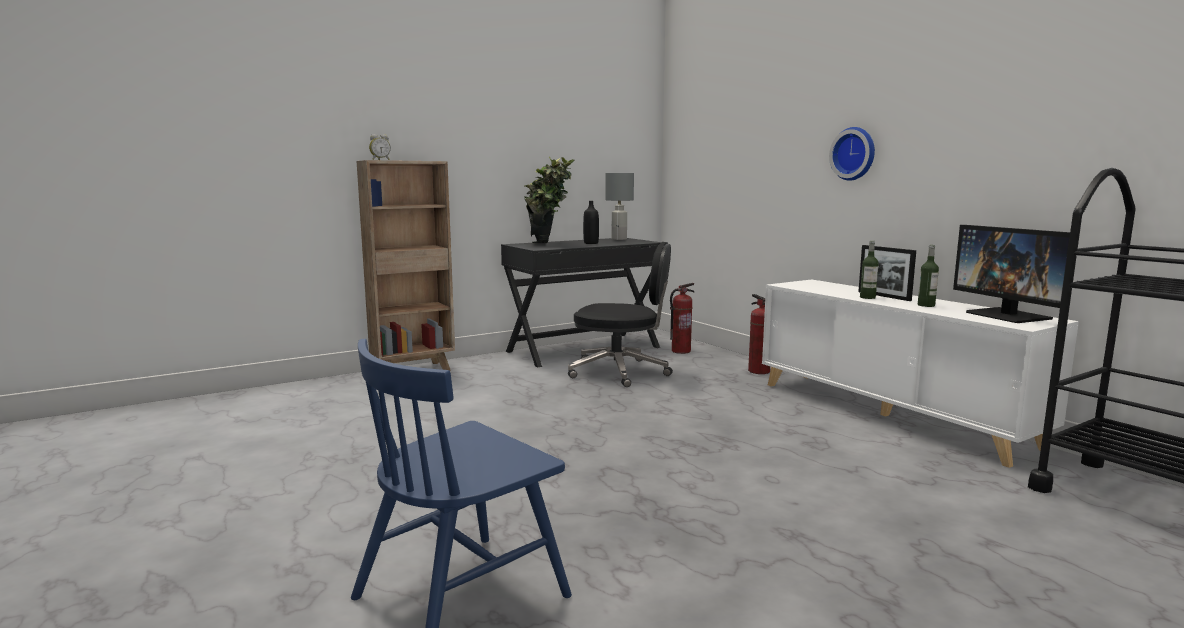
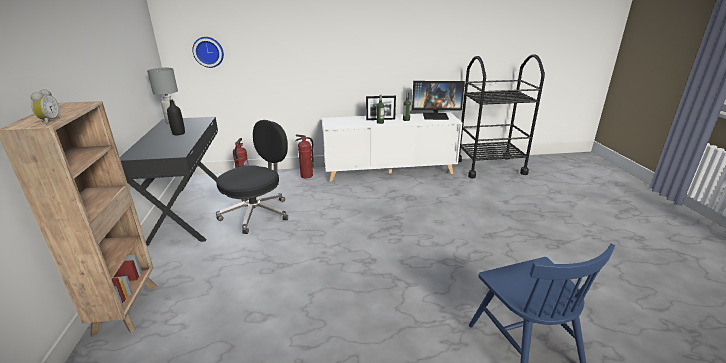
camera: 65 degrees left, 15 degrees up
potted plant [523,157,574,243] -> none
wall clock [829,127,875,181] -> wall clock moved to [192,37,224,68]

